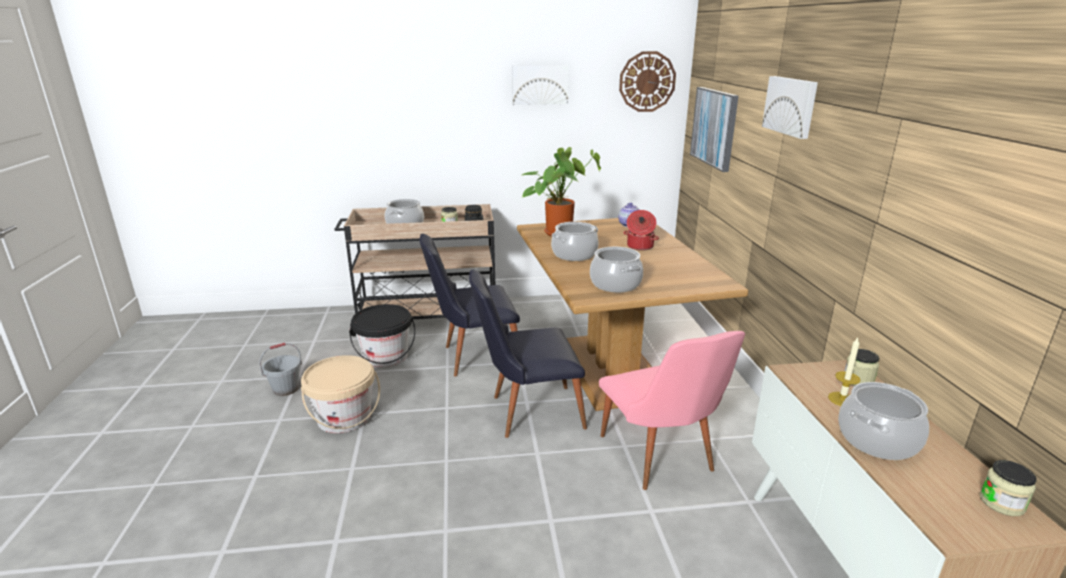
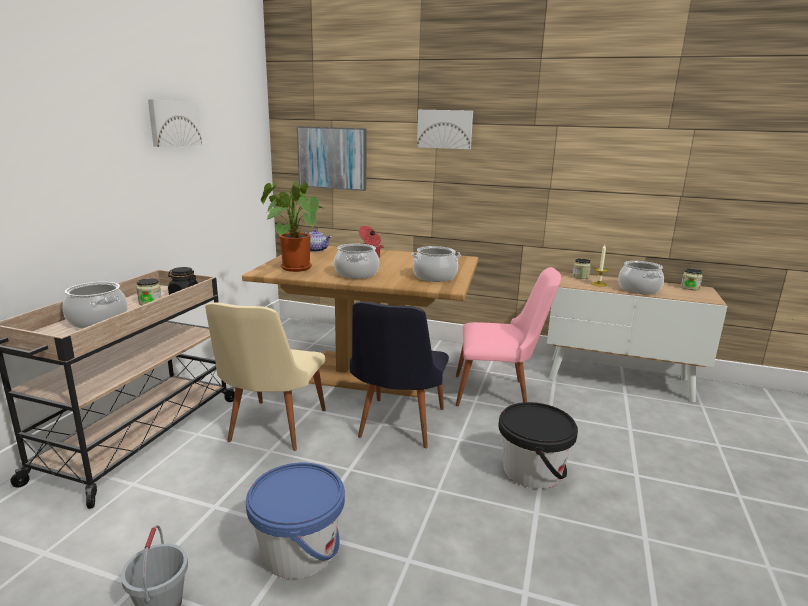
camera: 65 degrees left, 5 degrees down
beige bucket [301,355,380,433] -> blue bucket [246,462,345,579]
black bucket [350,304,415,367] -> black bucket moved to [498,402,578,489]
black chair [419,234,520,377] -> beige chair [205,302,326,451]
wall clock [619,51,676,112] -> none

